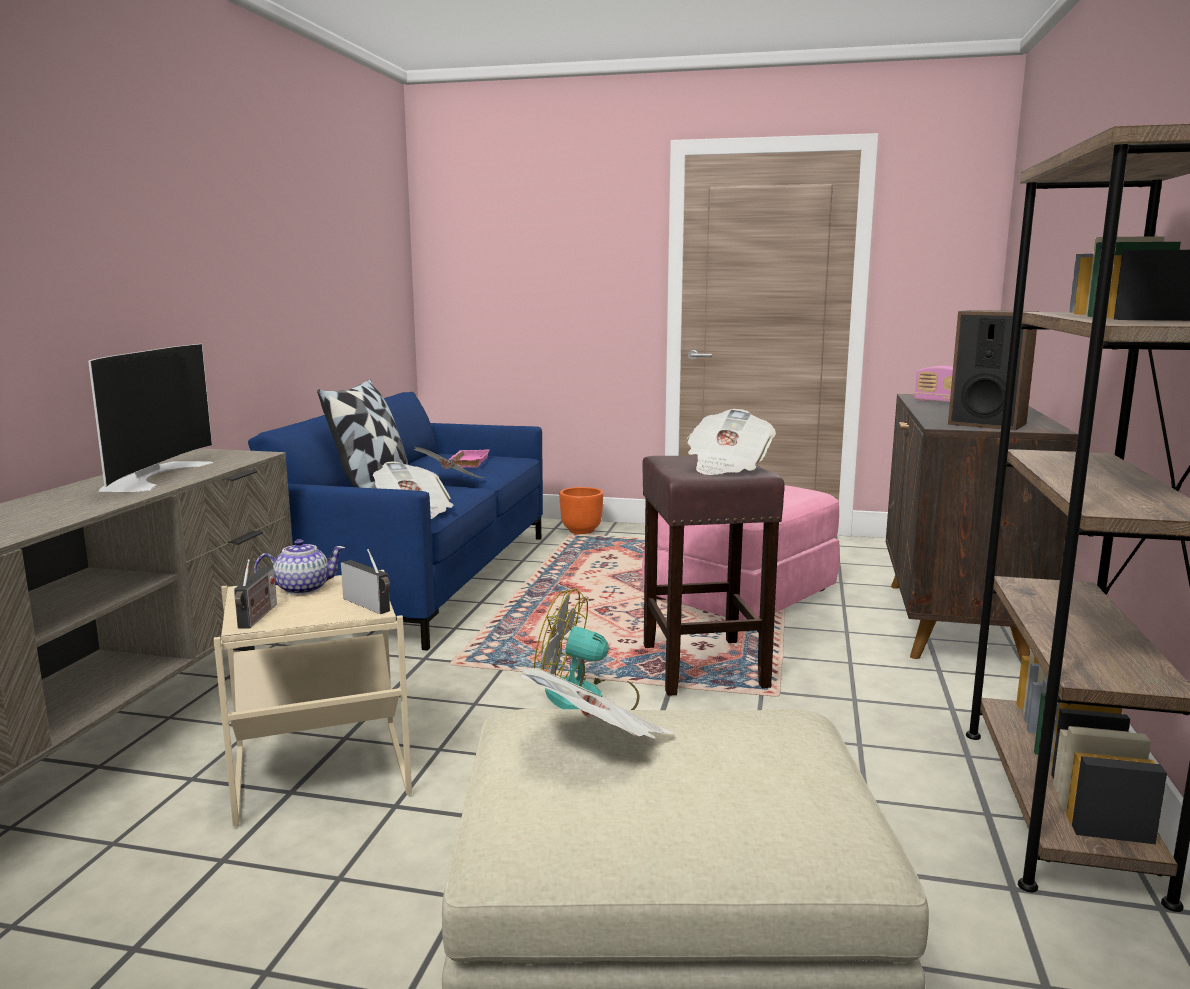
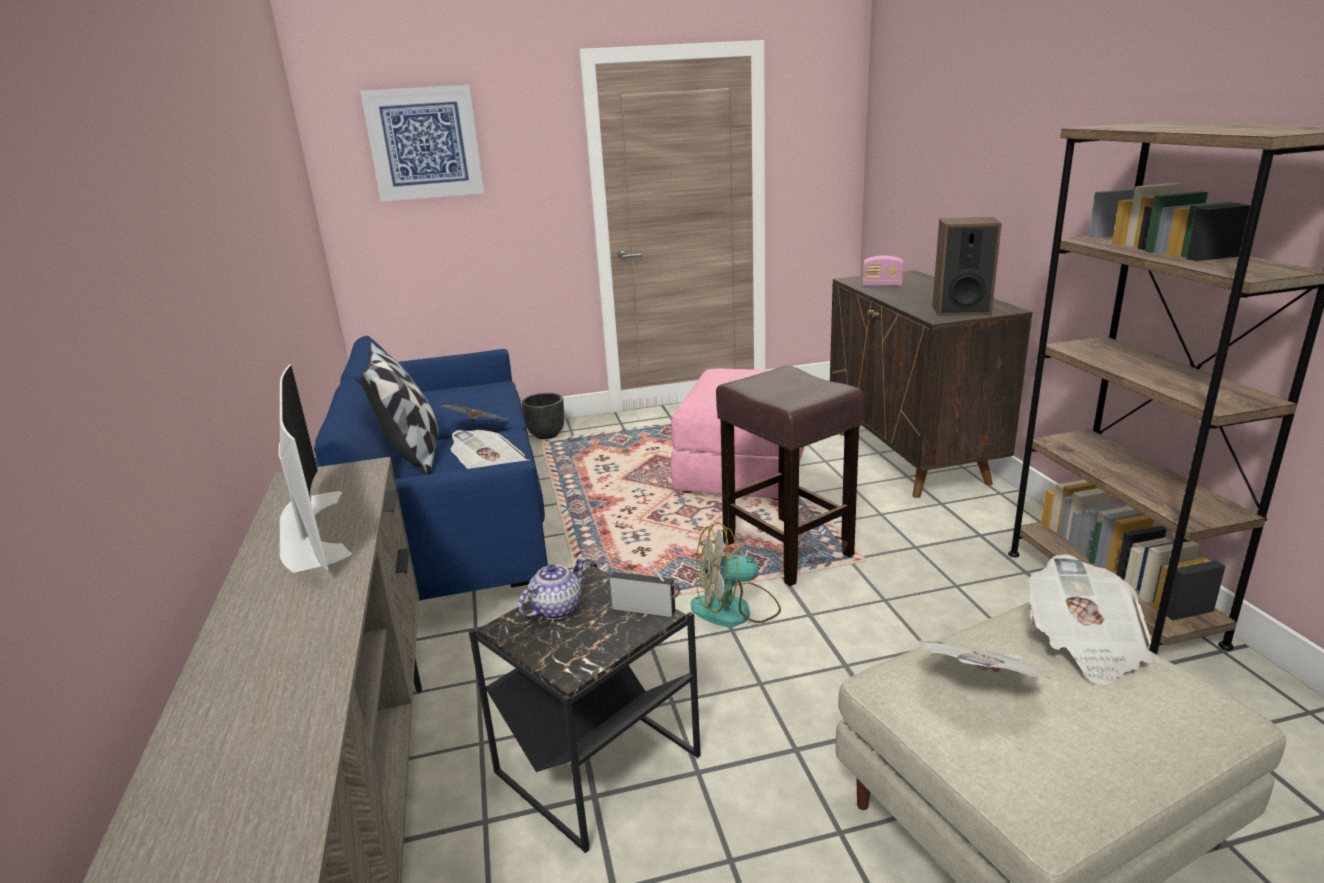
camera: 25 degrees left, 10 degrees up
beige side table [214,570,412,826] -> black side table [469,562,701,853]
radio [234,559,277,629] -> none
pink tray [449,450,489,468] -> none
orange planter [560,487,603,534] -> black planter [522,393,564,439]
newspaper [687,409,776,475] -> newspaper moved to [1029,554,1154,686]
none -> picture [360,85,484,202]

